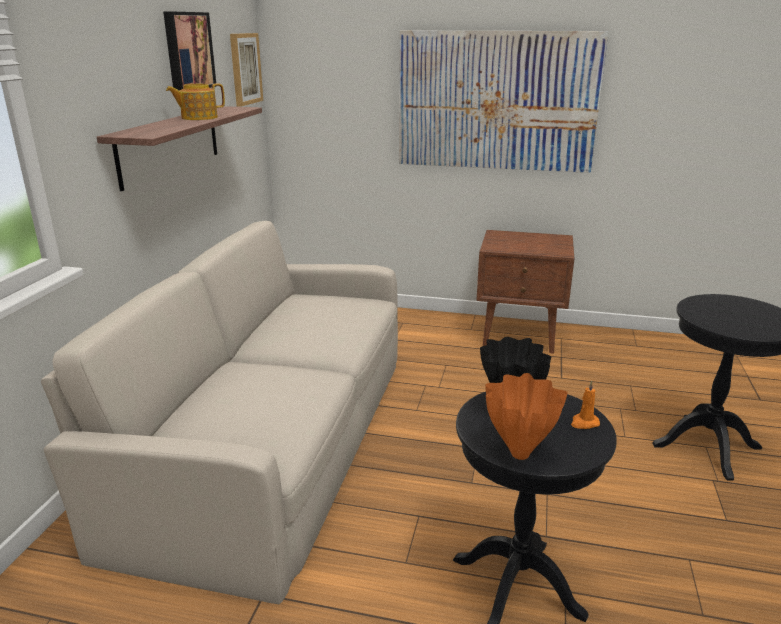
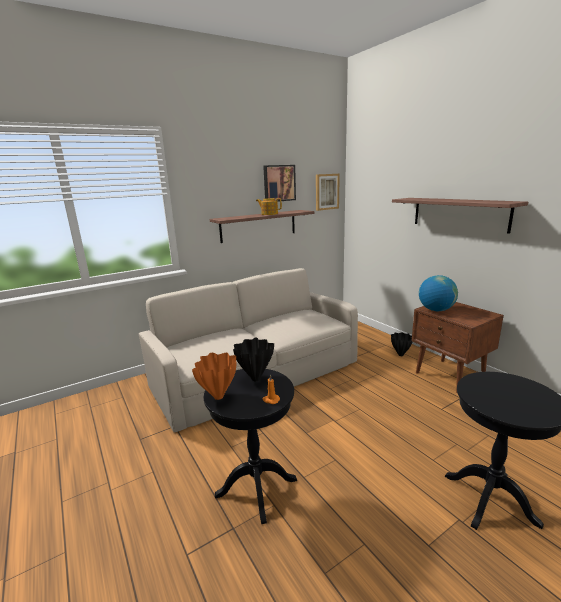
camera: 45 degrees right, 5 degrees down
picture [399,31,608,173] -> shelf [392,198,528,234]
none -> black vase [391,332,412,356]
none -> globe [419,275,458,311]

